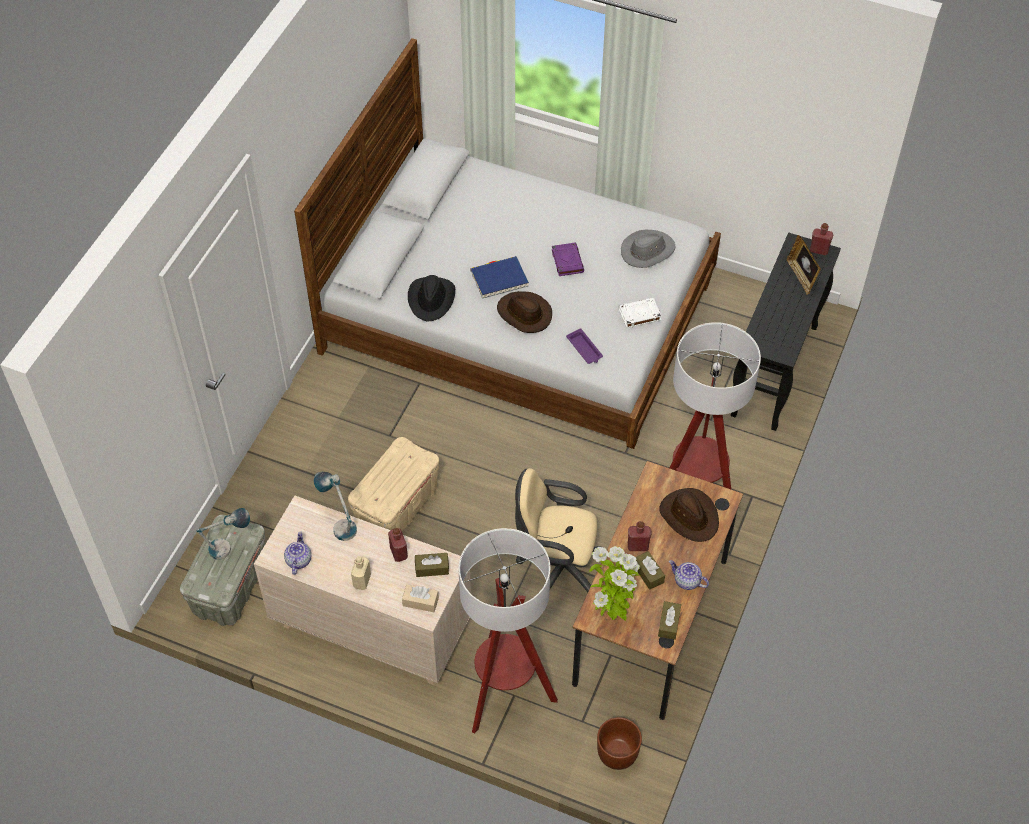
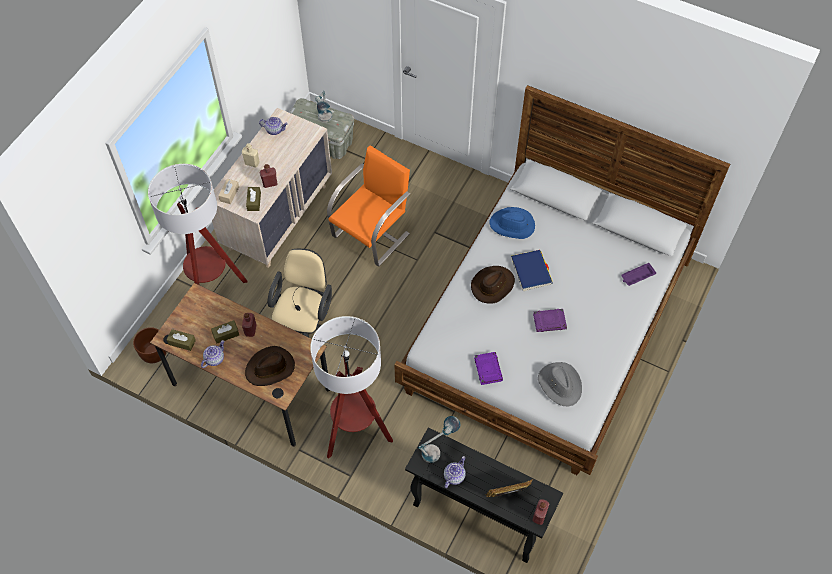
camera: 95 degrees right, 5 degrees up
table lamp [314,472,357,541] -> table lamp moved to [418,416,461,463]
beige storage box [348,437,439,531] -> orange chair [327,145,410,266]
black hat [408,275,455,322] -> blue hat [489,207,535,239]
purple tray [566,328,603,364] -> purple tray moved to [621,263,656,286]
potted plant [589,546,641,621] -> none
white book [618,298,662,328] -> purple book [474,352,503,385]
none -> teapot [444,456,466,488]

